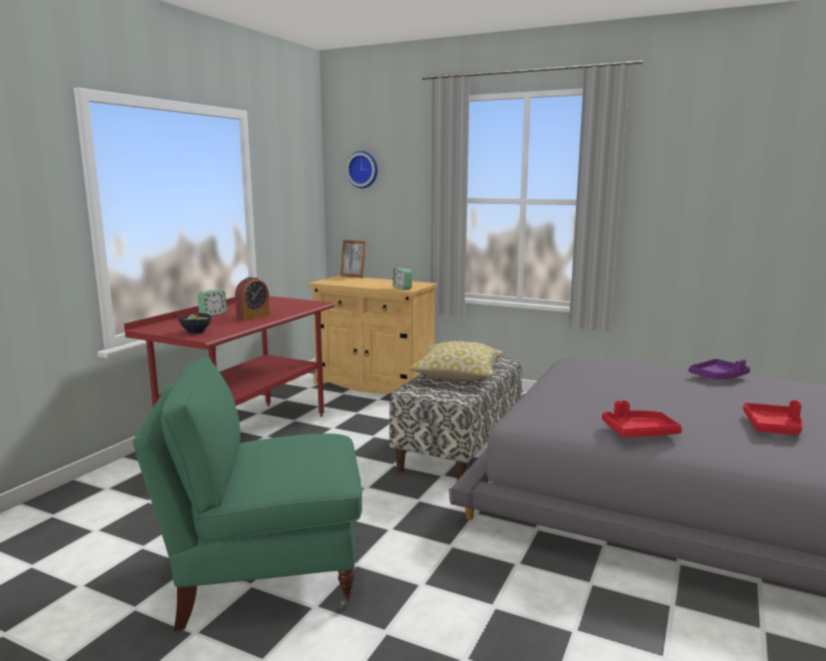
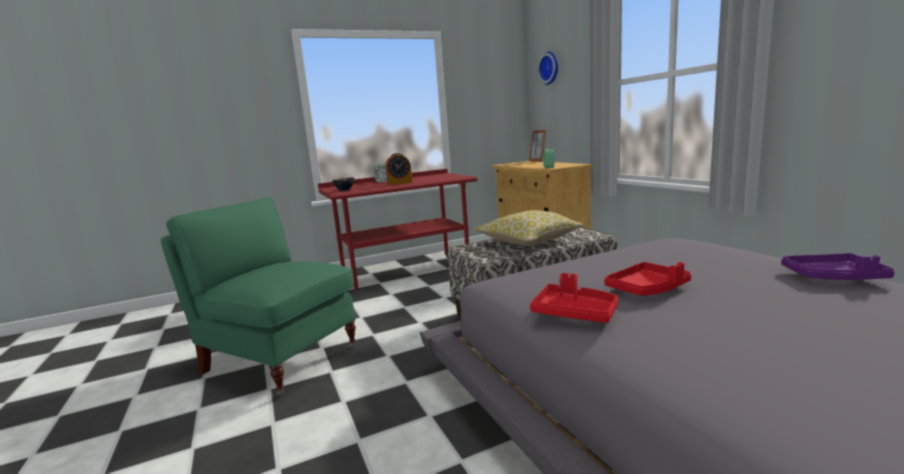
camera: 40 degrees right, 0 degrees up
red tray [743,400,803,435] -> red tray moved to [604,262,691,296]

